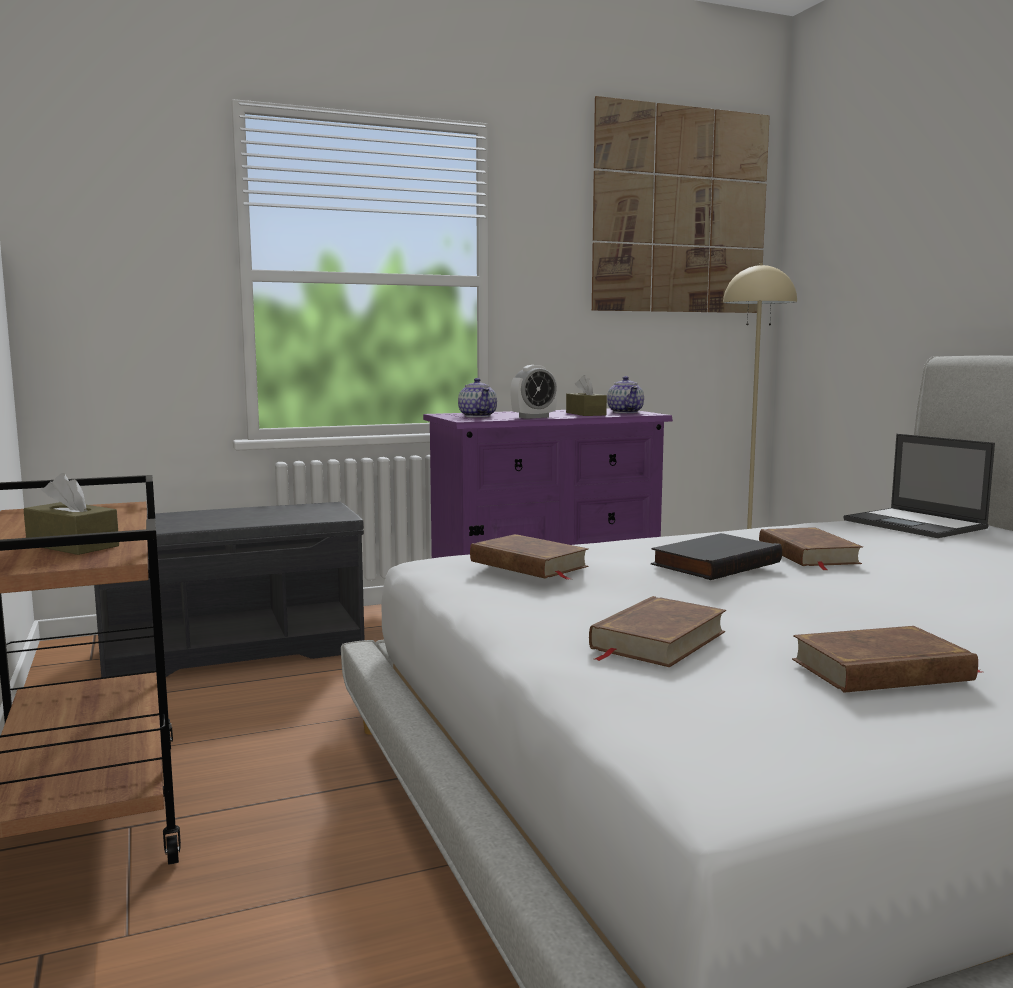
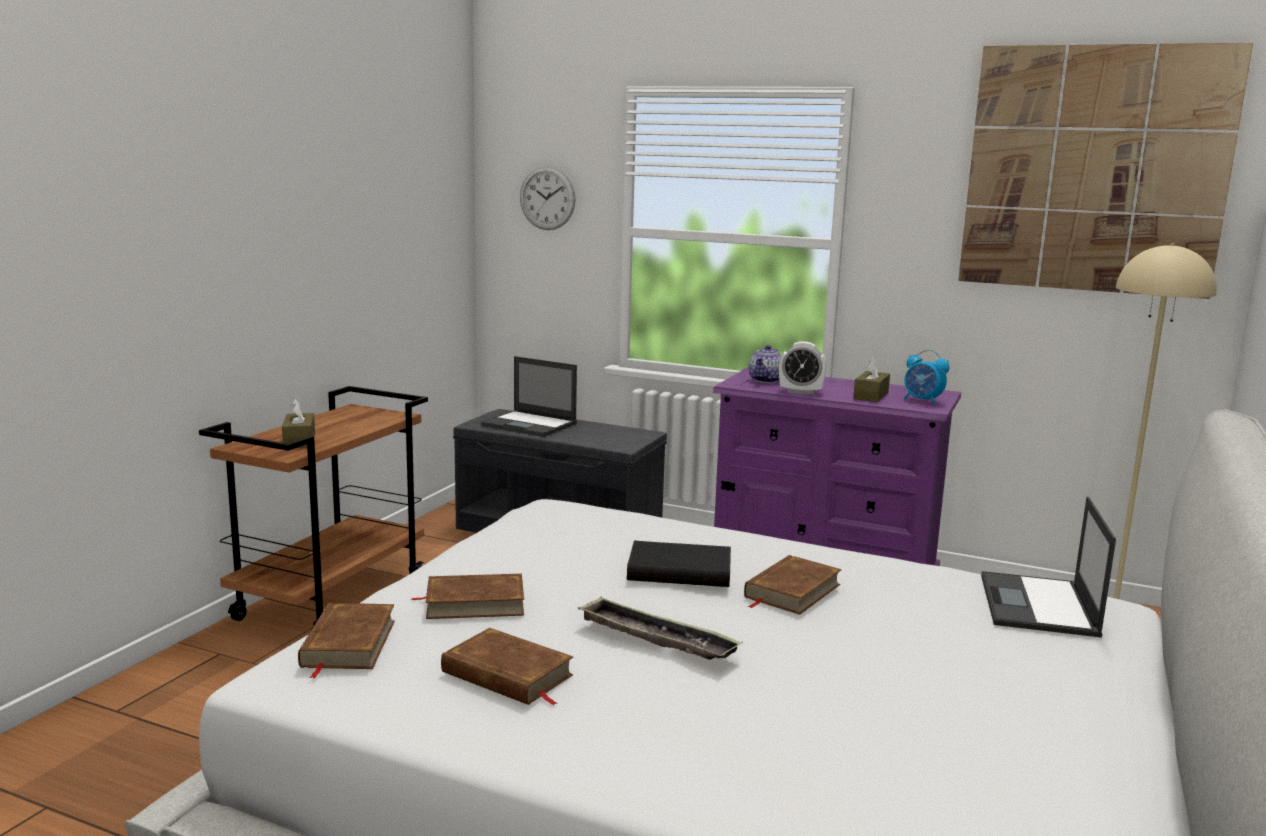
camera: 45 degrees right, 5 degrees up
brown book [470,534,588,580] -> brown book moved to [298,603,395,678]
teapot [607,376,644,413] -> alarm clock [904,349,950,404]
none -> laptop [481,356,577,437]
none -> wall clock [520,166,576,230]
none -> tray [578,596,743,660]

